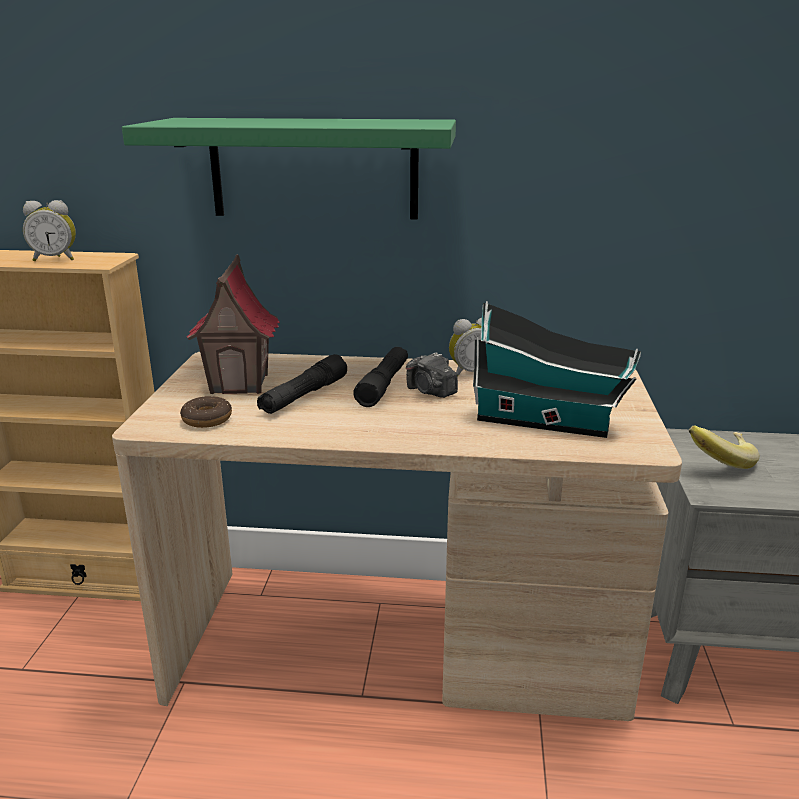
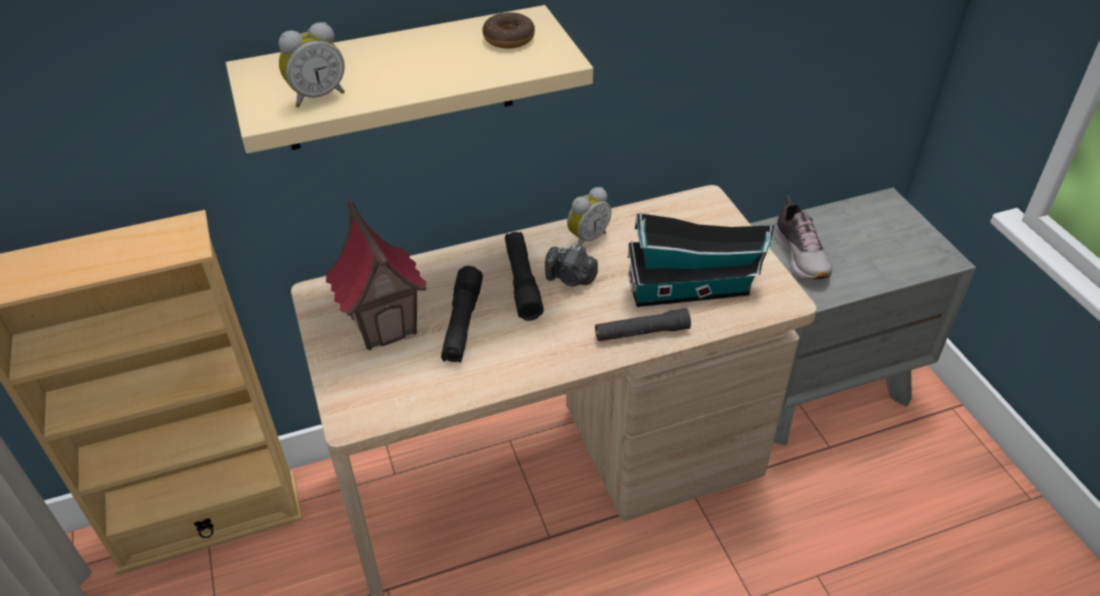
camera: 25 degrees left, 20 degrees up
alarm clock [23,200,76,261] -> alarm clock moved to [278,22,345,108]
green shelf [122,118,456,219] -> beige shelf [226,5,593,154]
donut [180,396,232,428] -> donut moved to [482,12,535,48]
banana [689,426,759,469] -> shoe [773,195,832,279]
none -> black flashlight [595,308,691,341]

